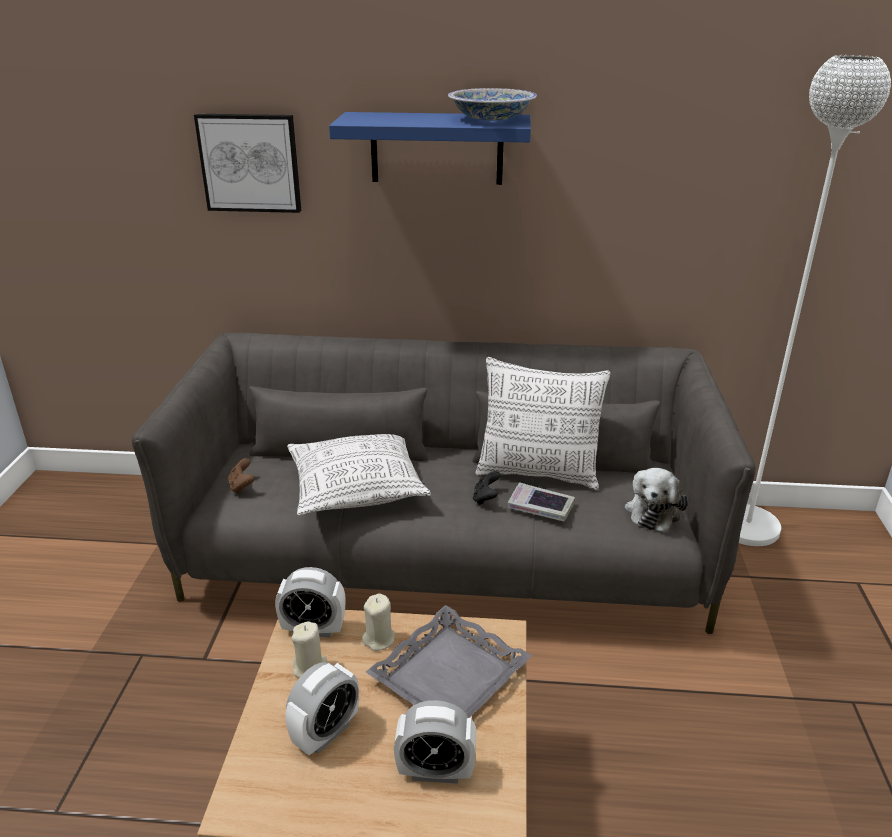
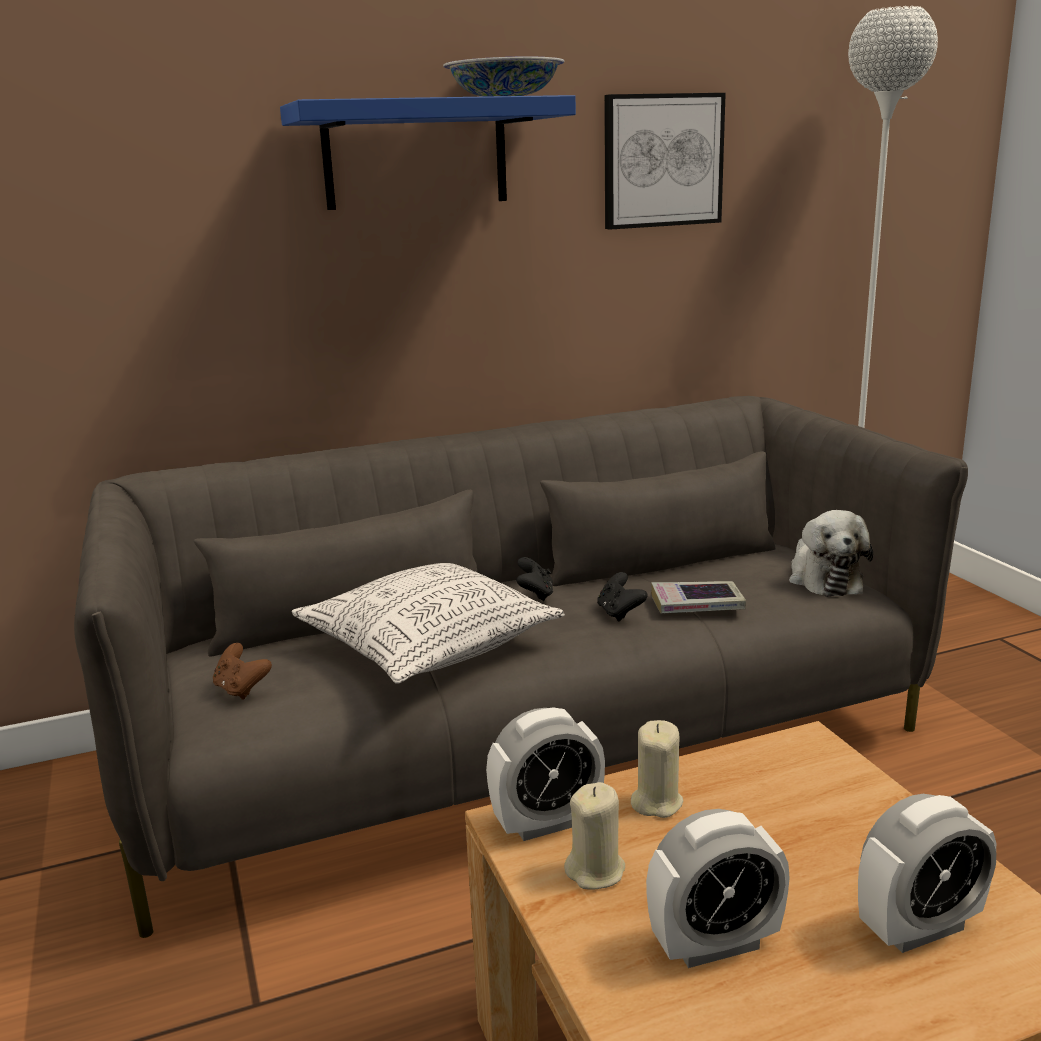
camera: 25 degrees left, 10 degrees down
picture [194,114,301,213] -> picture moved to [604,93,726,230]
alarm clock [286,662,359,756] -> alarm clock turned 60 degrees clockwise [646,809,790,968]
grey tray [366,605,532,718] -> none
pillow [476,357,611,490] -> none
none -> black game controller [516,557,553,601]

